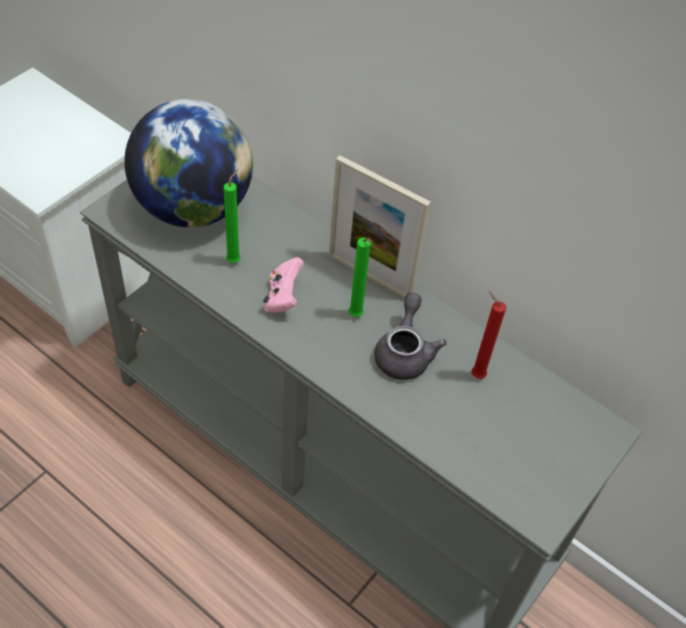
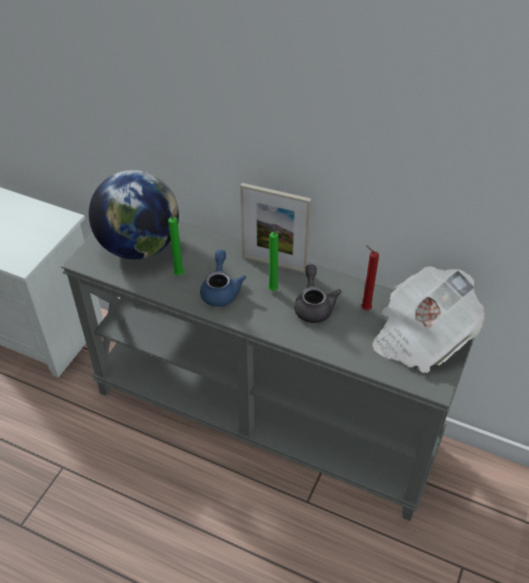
camera: 10 degrees left, 5 degrees down
pink game controller [263,257,304,313] -> blue teapot [200,250,246,307]
none -> newspaper [372,266,485,373]

